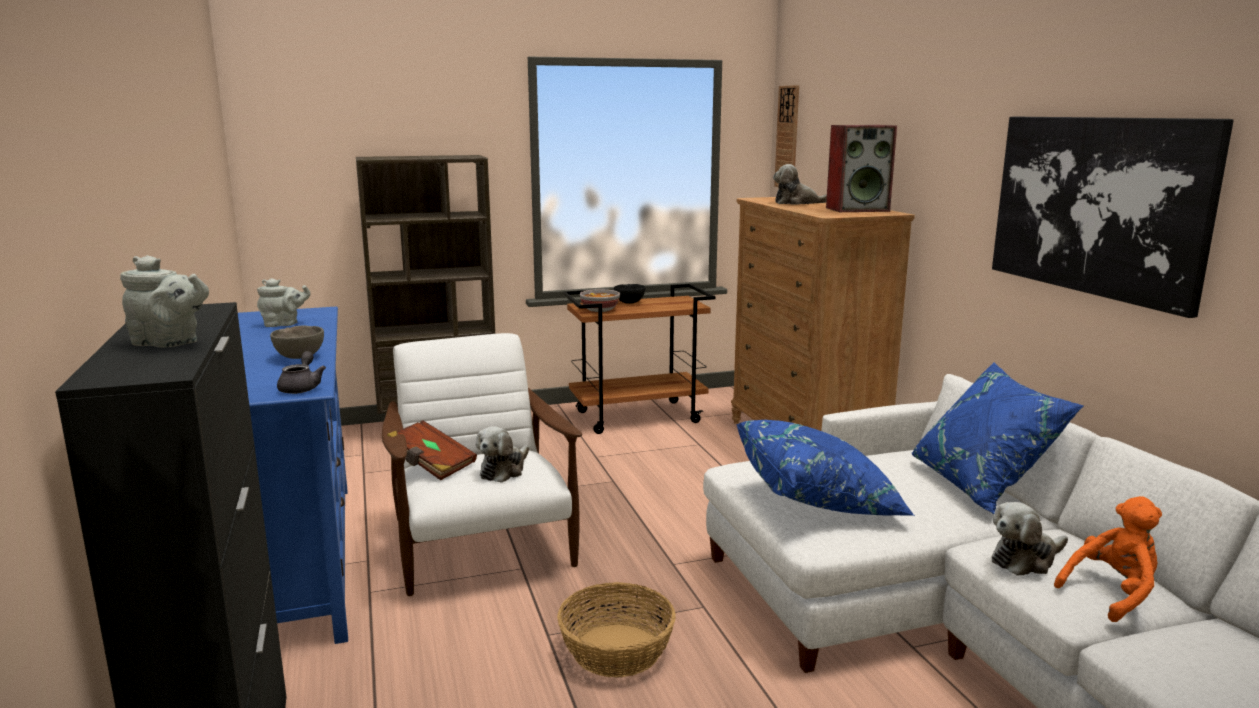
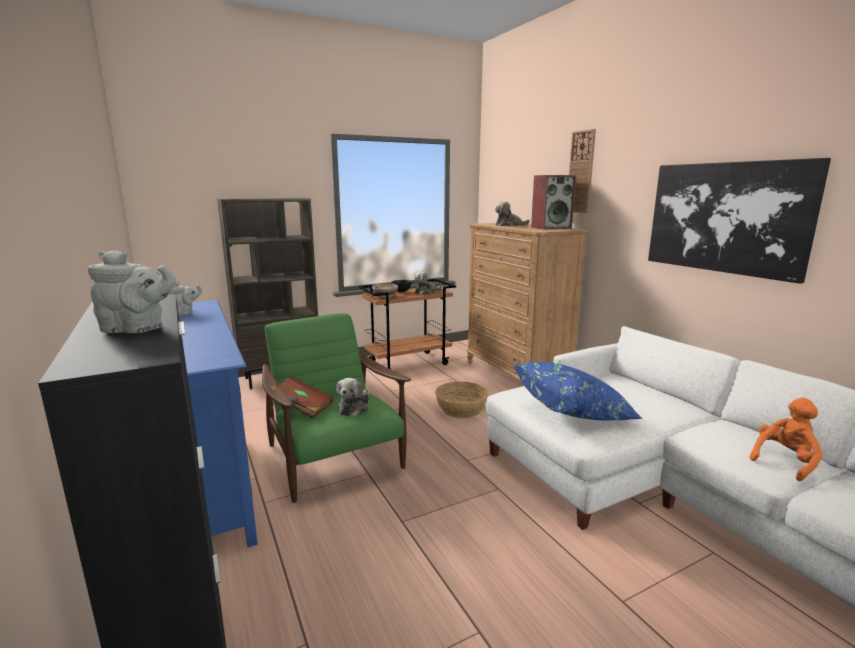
camera: 10 degrees left, 0 degrees up
grey bowl [270,325,324,359] -> none
grey teapot [277,351,326,394] -> none
white armchair [382,333,582,596] -> green armchair [262,313,411,503]
basket [557,582,676,678] -> basket moved to [435,382,489,418]
wall clock [774,85,799,187] -> wall clock moved to [569,129,596,213]
blue pillow [912,362,1084,514] -> none
plush toy [991,502,1068,576] -> plush toy moved to [414,272,442,295]

